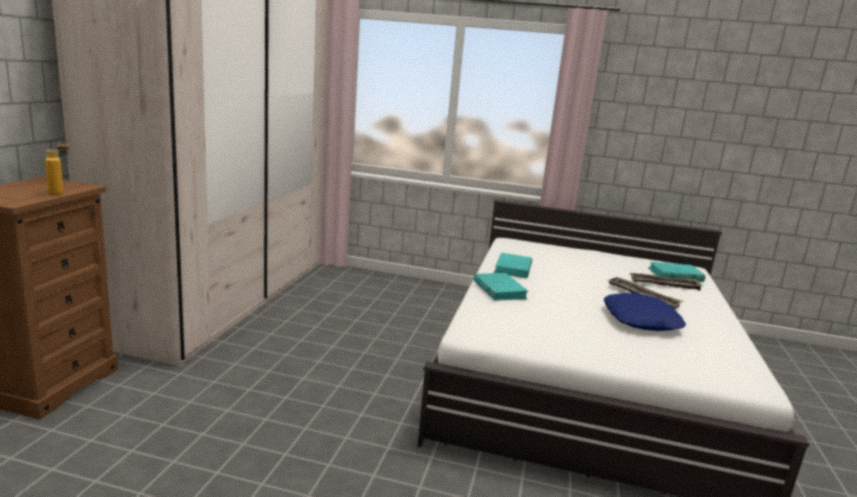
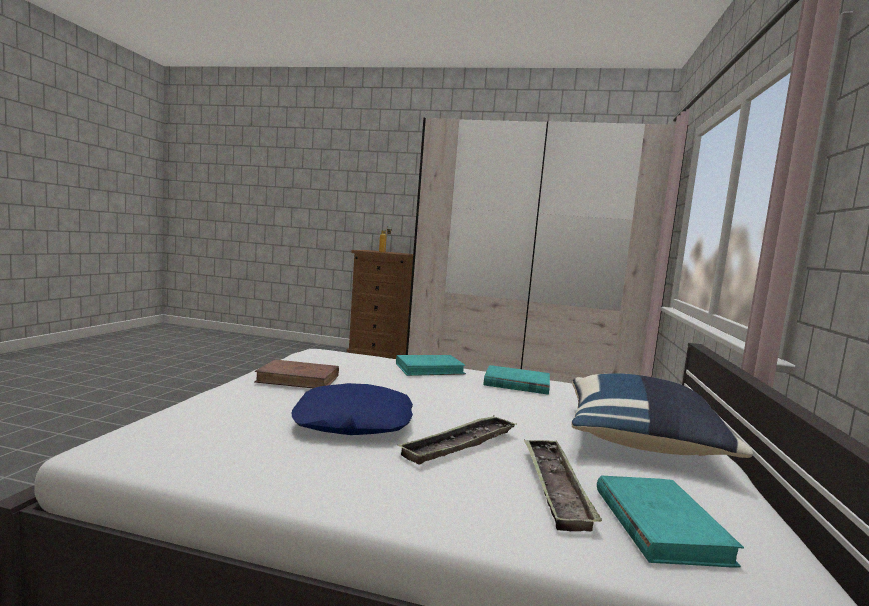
camera: 90 degrees right, 10 degrees down
none -> brown book [254,359,339,388]
none -> blue pillow [571,373,753,458]

